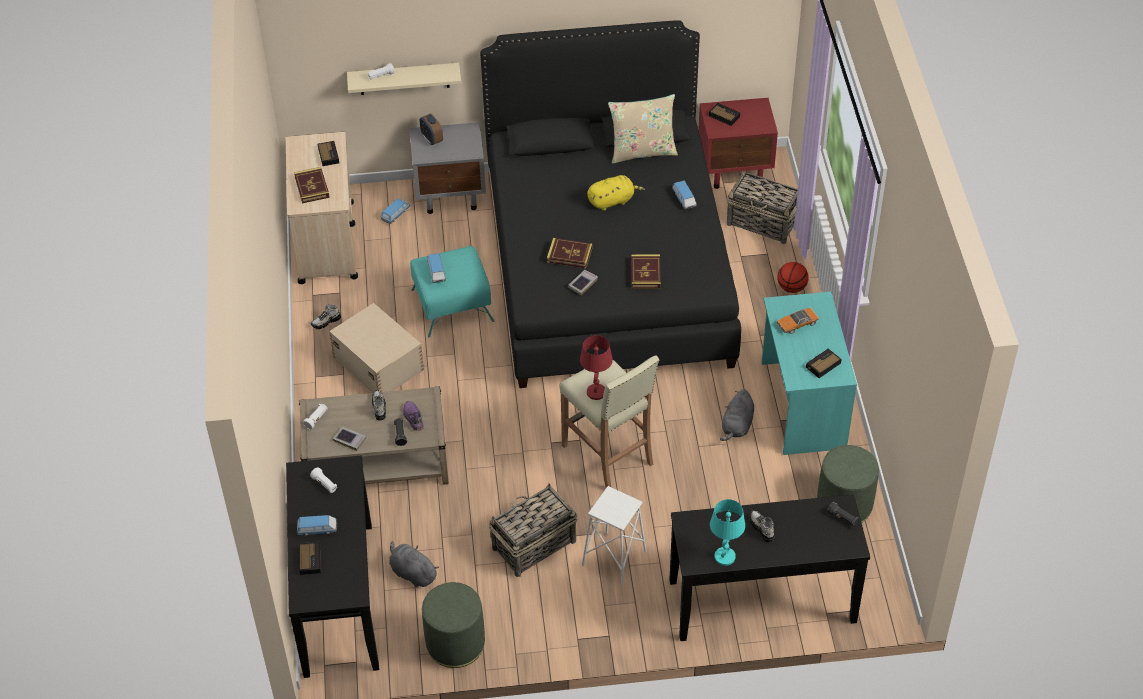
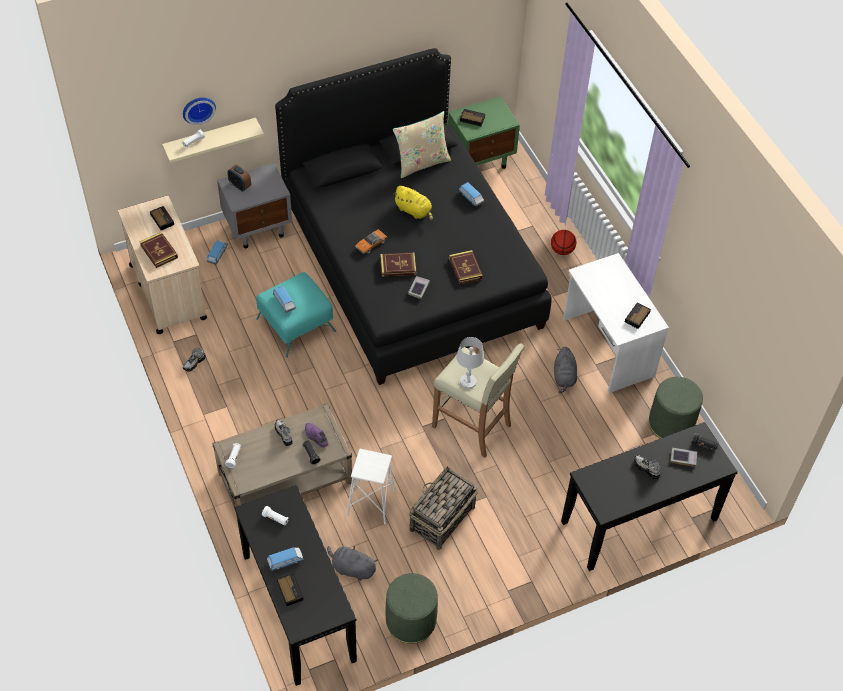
camera: 20 degrees left, 5 degrees up
beige storage box [329,303,424,393] -> none
book [333,426,366,451] -> book moved to [670,448,697,467]
red table lamp [580,335,613,400] -> white table lamp [456,337,484,389]
white stool [582,486,647,585] -> white stool moved to [347,449,395,524]
yellow plush toy [587,175,645,211] -> yellow plush toy turned 75 degrees clockwise [393,186,433,221]
red nightstand [698,98,778,189] -> green nightstand [448,97,520,169]
turquoise table lamp [710,499,745,566] -> none
basket [727,172,798,244] -> none
turquoise desk [762,292,857,455] -> white desk [563,253,669,393]
toy car [777,307,819,334] -> toy car moved to [355,229,387,254]
none -> wall clock [183,97,216,125]

